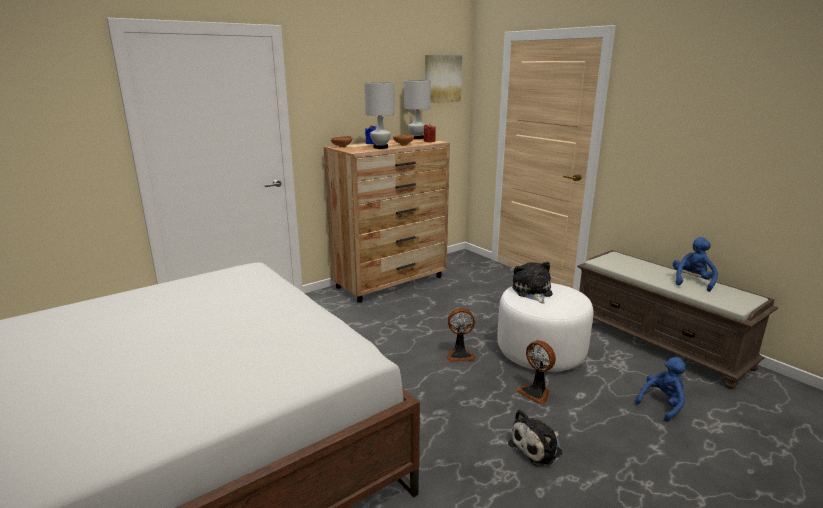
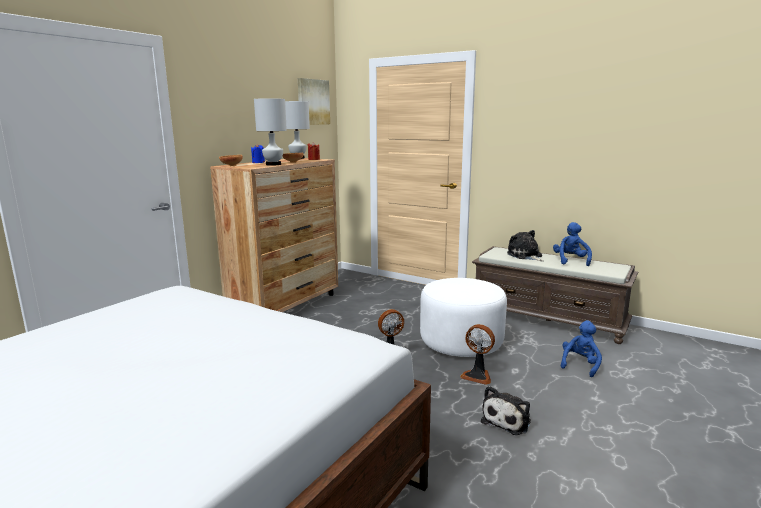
camera: 20 degrees left, 5 degrees down
plush toy [512,262,553,304] -> plush toy moved to [507,230,544,261]

